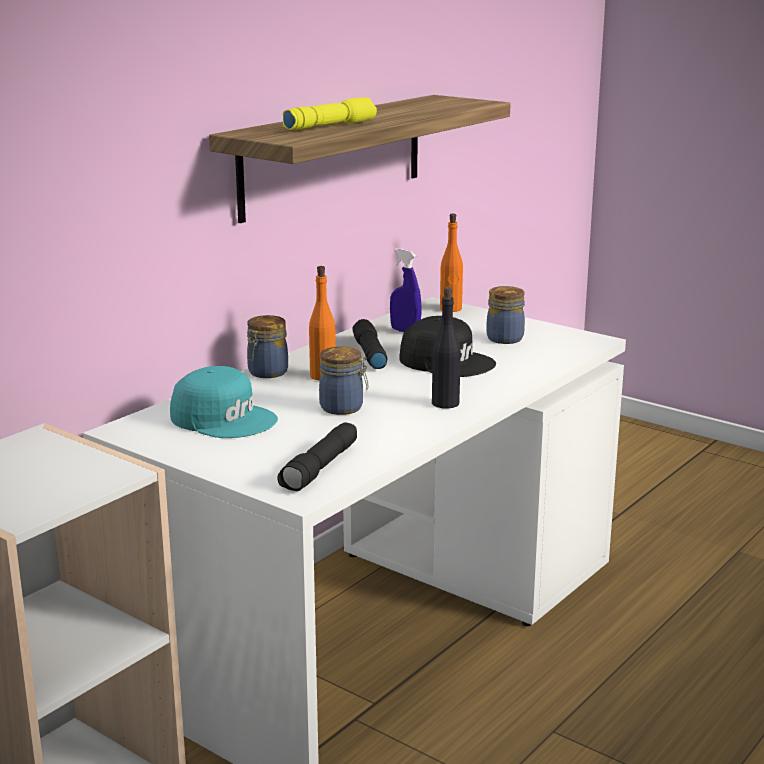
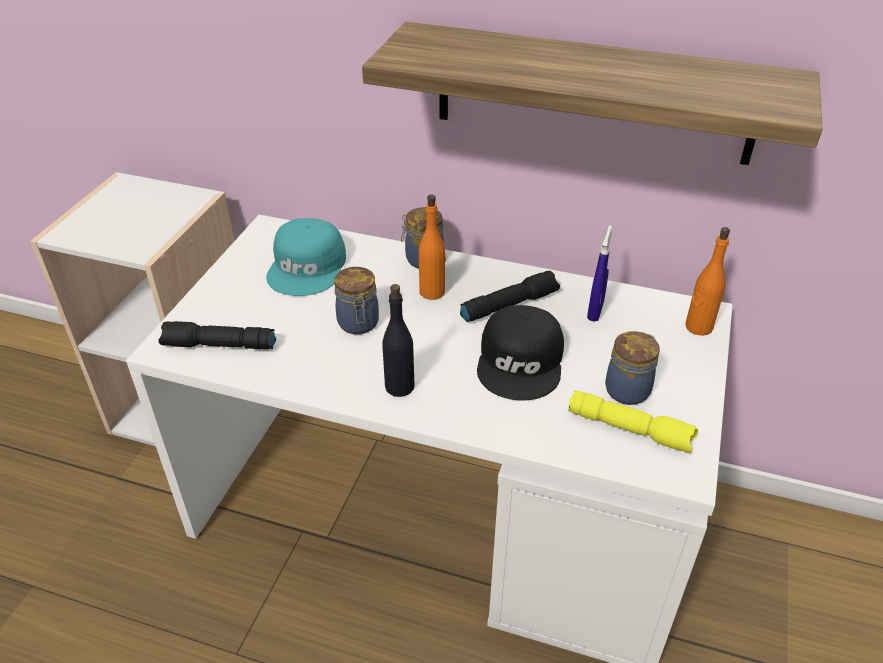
camera: 70 degrees right, 20 degrees up
yellow flashlight [283,97,377,130] -> yellow flashlight moved to [568,390,698,453]

